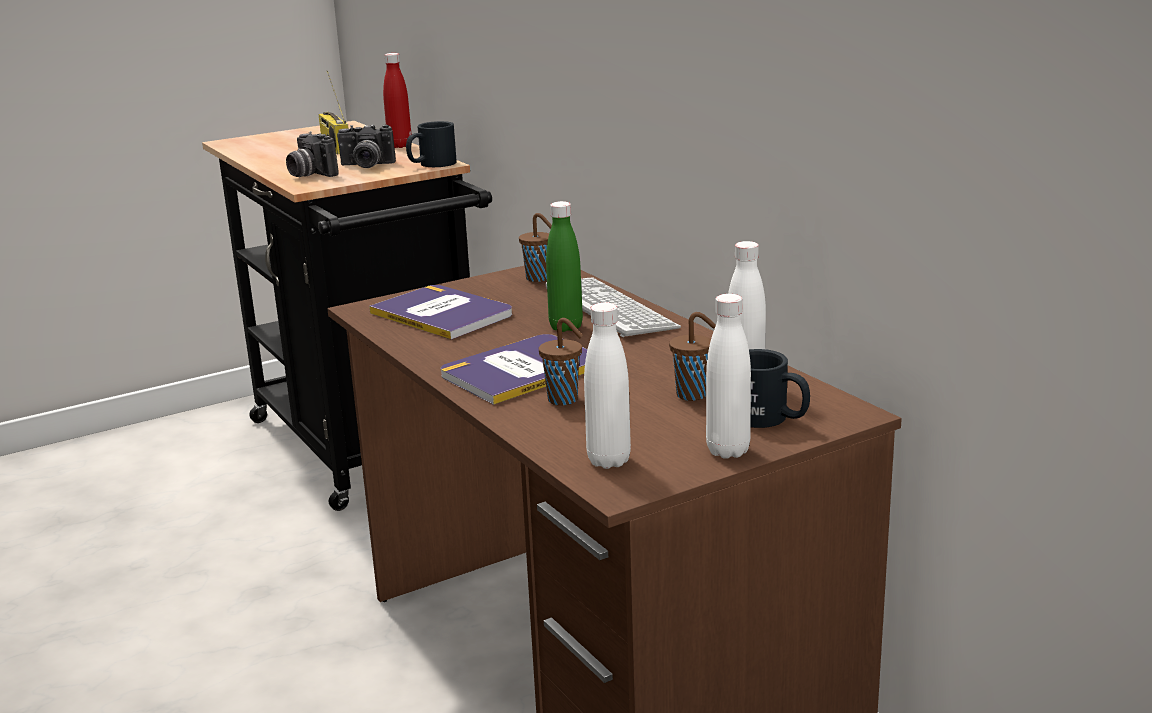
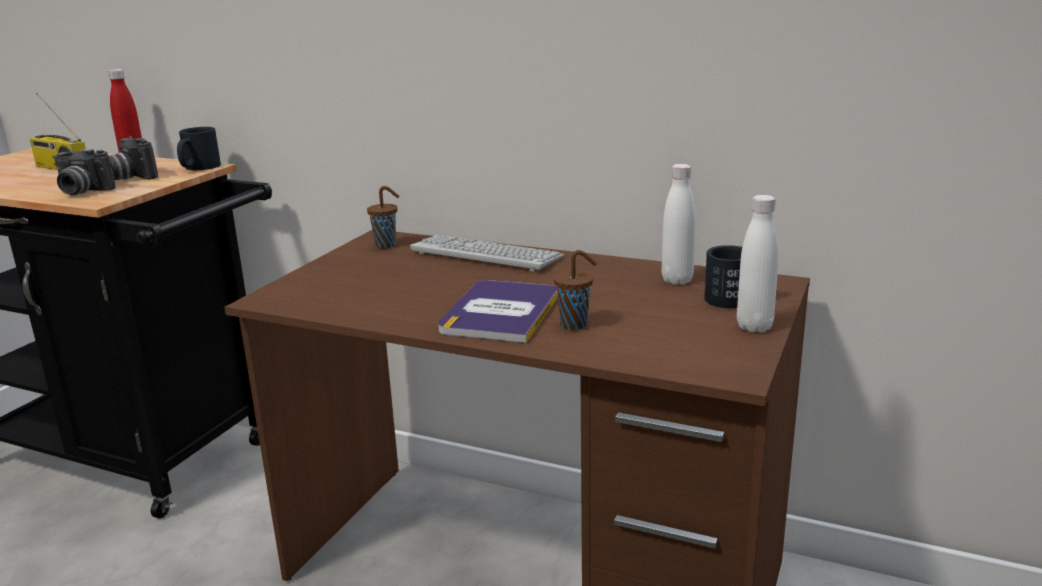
camera: 35 degrees left, 0 degrees up
camera [337,124,396,168] -> camera turned 75 degrees clockwise [109,136,158,180]
book [369,285,512,340] -> none
green bottle [546,201,583,332] -> none
white bottle [584,303,631,469] -> none
brown cup [669,312,716,401] -> none

